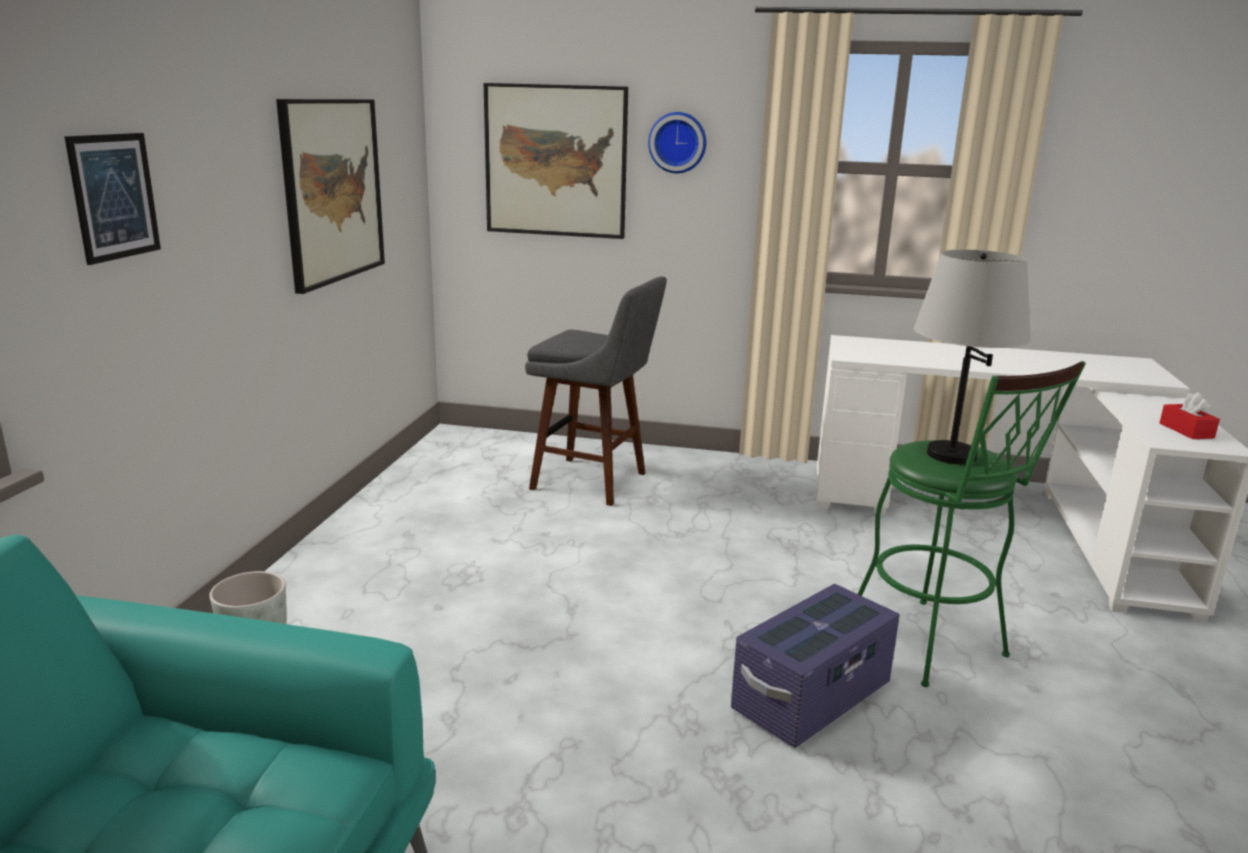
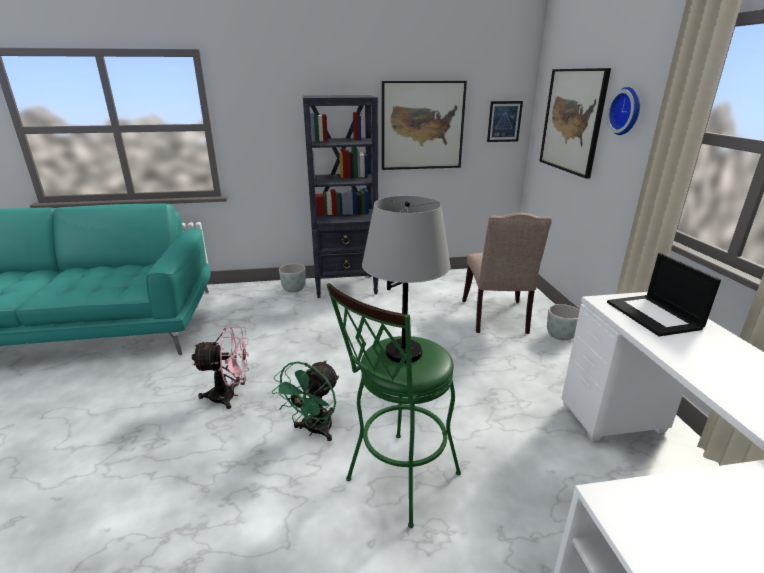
camera: 70 degrees right, 5 degrees up
picture [65,133,161,265] -> picture moved to [487,101,523,142]
grey stool [525,277,667,506] -> beige chair [462,213,552,334]
purple storage box [731,584,900,748] -> green fan [272,360,339,441]
red tissue box [1160,392,1220,439] -> none
none -> pink fan [192,325,249,409]
none -> black bookcase [303,95,378,298]
none -> grey planter [547,304,580,340]
none -> laptop [607,253,721,336]

